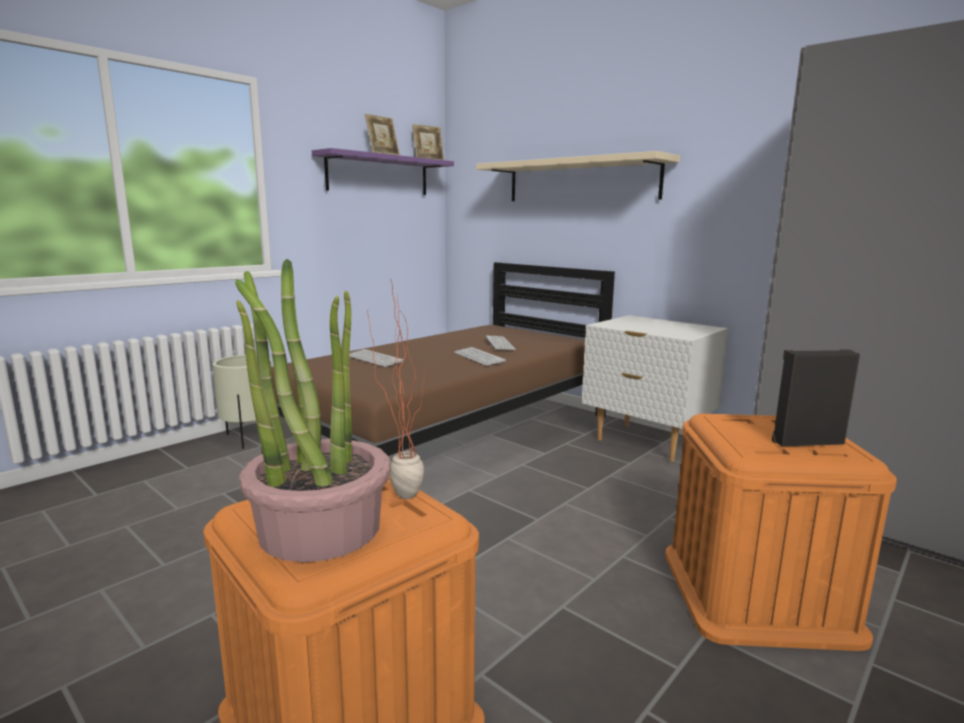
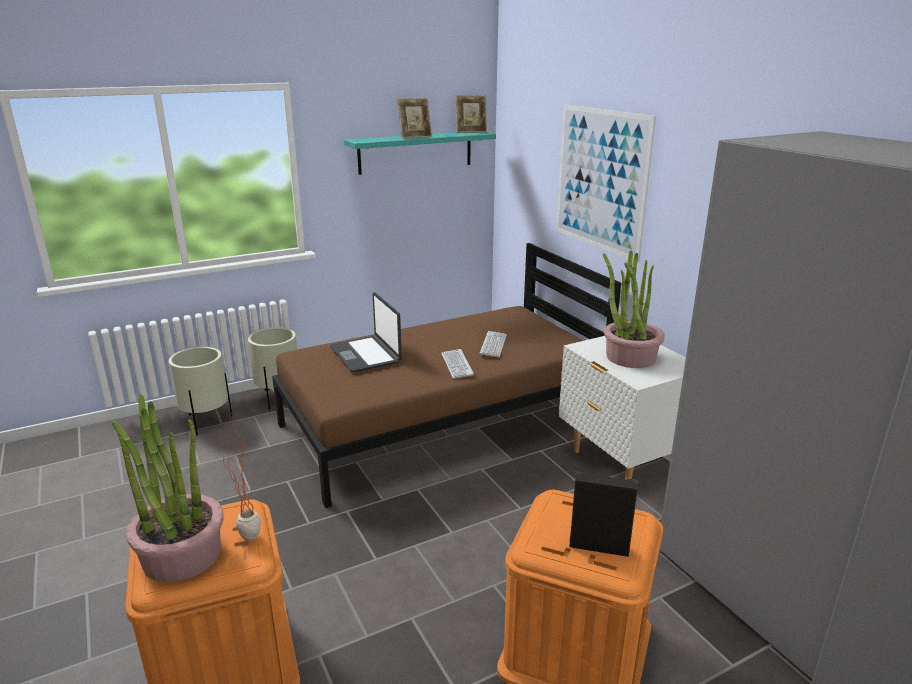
camera: 20 degrees right, 10 degrees up
purple shelf [312,148,454,195] -> turquoise shelf [344,132,496,175]
keyboard [350,349,403,367] -> laptop [330,292,402,372]
beige shelf [476,151,680,201] -> picture [556,105,656,262]
none -> beige planter [169,347,232,435]
none -> potted plant [603,250,665,368]

